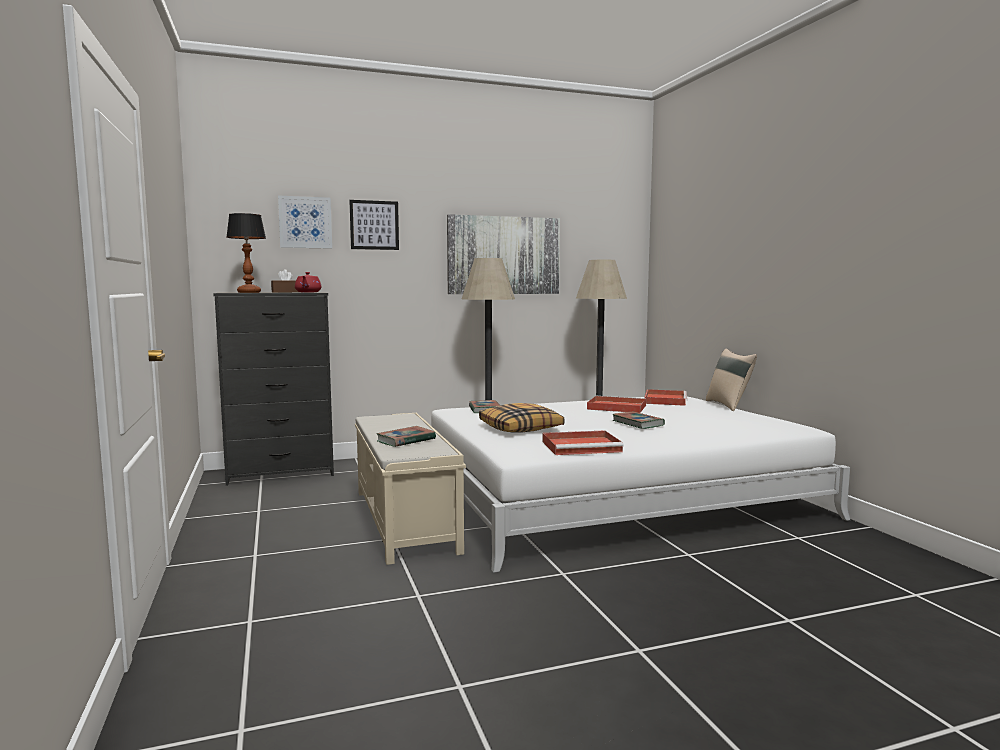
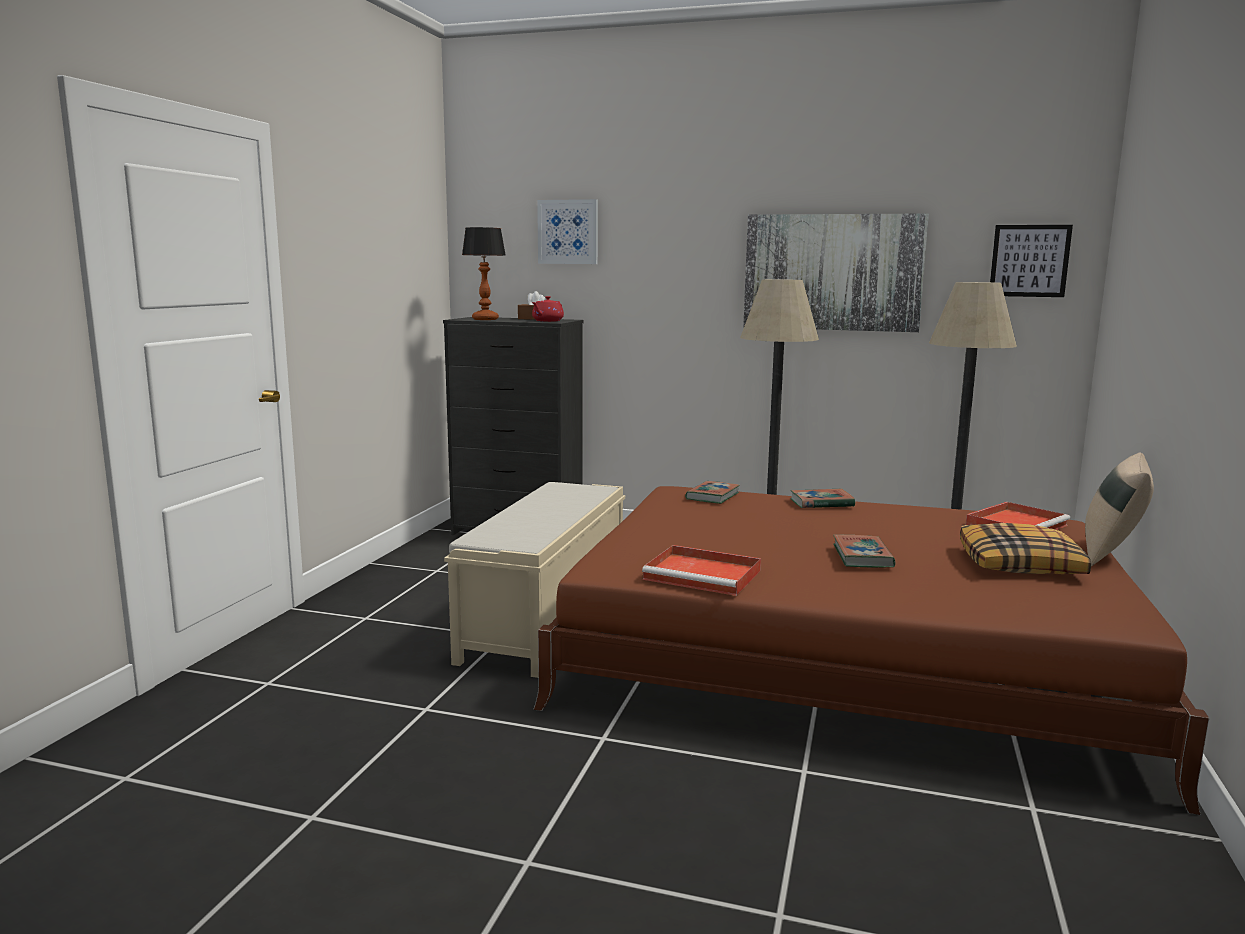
camera: 35 degrees right, 5 degrees up
picture [349,200,399,250] -> picture moved to [990,225,1073,297]
book [376,426,436,447] -> book moved to [790,489,855,508]
white bed [431,397,850,573] -> brown bed [534,486,1209,815]
pillow [479,403,564,433] -> pillow moved to [960,523,1091,574]
red tray [587,396,646,413] -> none

